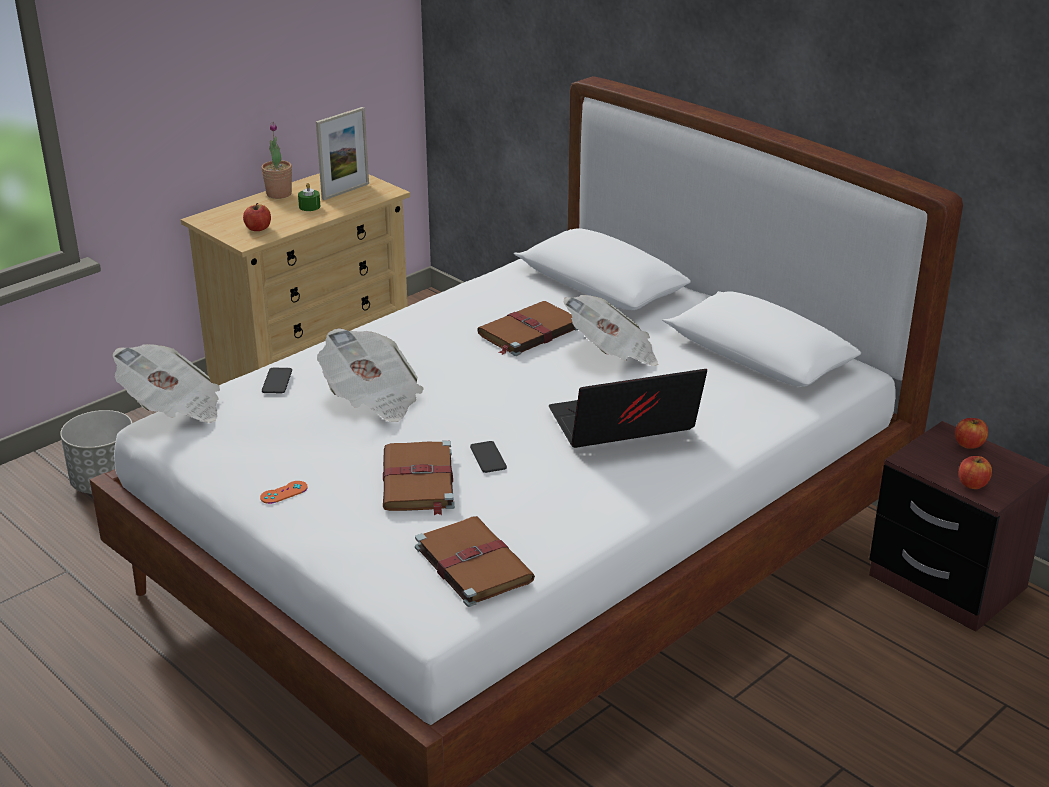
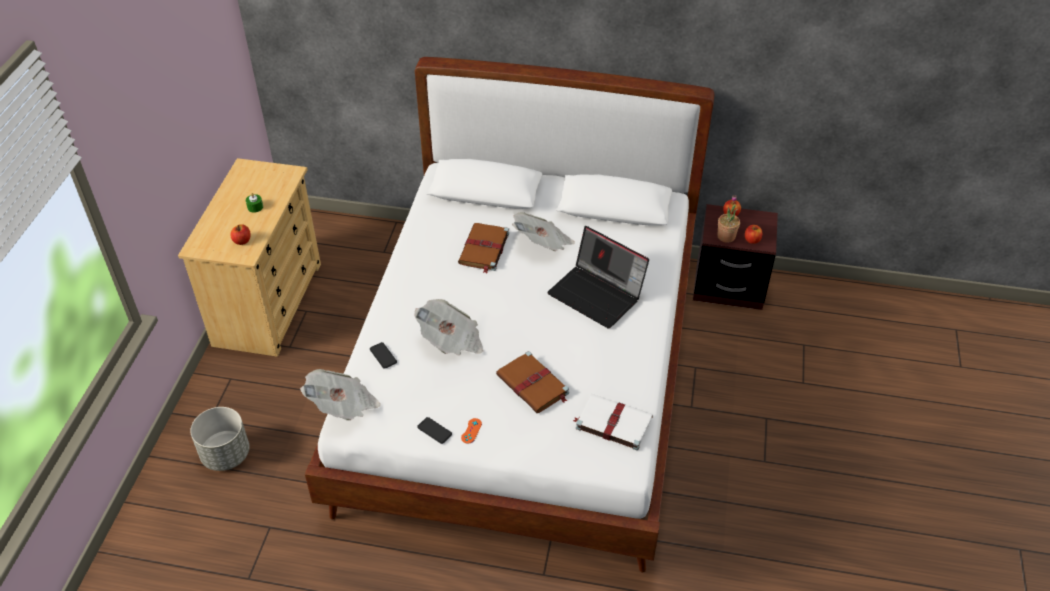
camera: 35 degrees left, 15 degrees up
potted plant [261,122,292,199] -> potted plant moved to [717,195,740,243]
picture frame [316,107,369,200] -> none
brown book [415,516,535,607] -> white book [573,394,653,450]
phone [470,441,507,473] -> phone moved to [417,417,452,444]
laptop [549,369,707,448] -> laptop turned 90 degrees counterclockwise [547,226,649,329]

